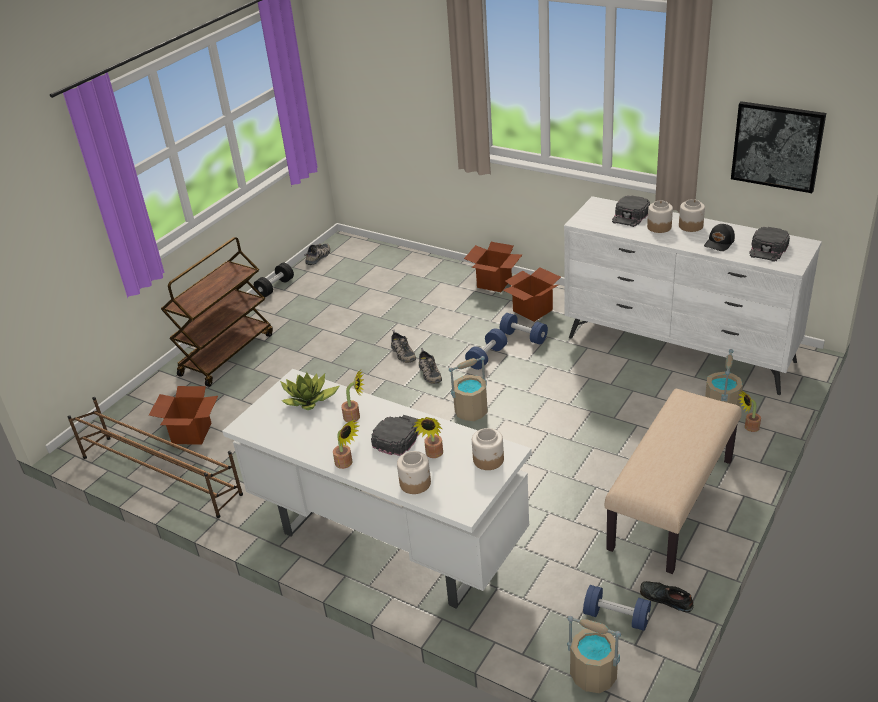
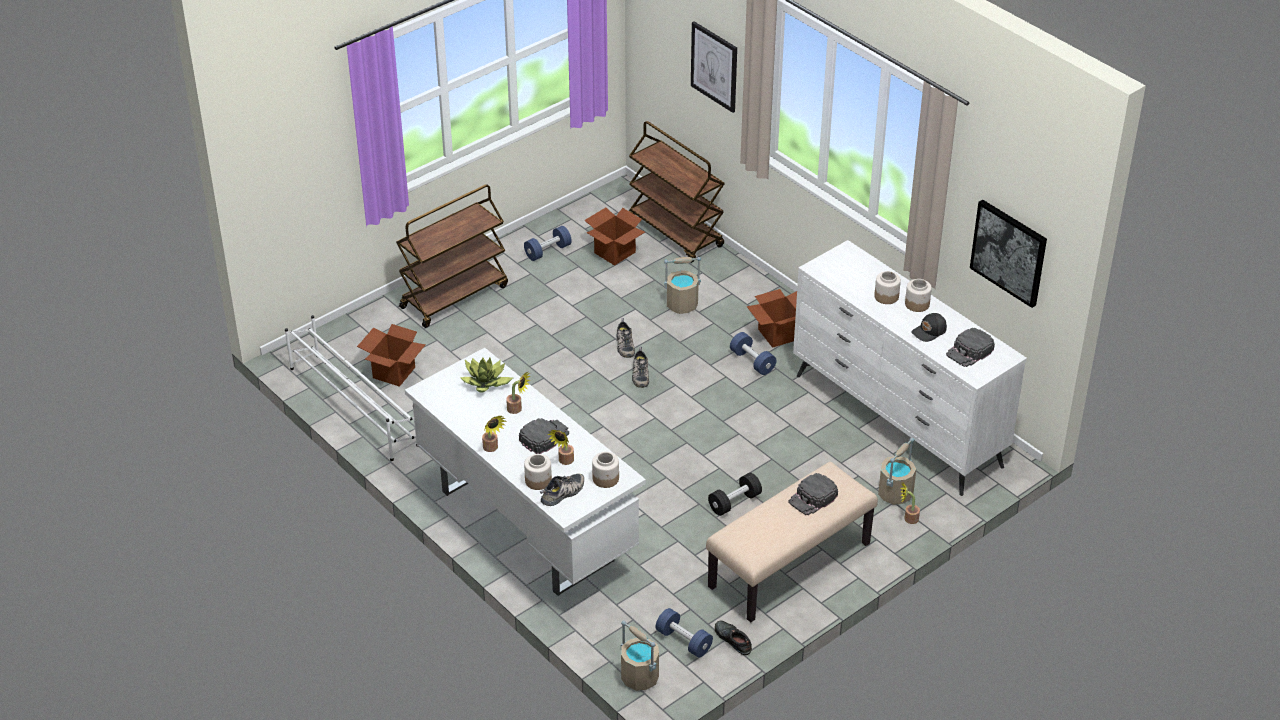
camera: 15 degrees right, 5 degrees up
brown shoe rack [68,397,243,518] -> white shoe rack [285,315,418,461]
black dumbbell [254,262,294,297] -> black dumbbell moved to [708,473,762,516]
shoe [304,243,330,265] -> shoe moved to [540,474,584,506]
beige bucket [449,356,488,421] -> beige bucket moved to [664,257,701,314]
cardboard box [464,242,522,292] -> cardboard box moved to [585,207,645,266]
blue dumbbell [465,328,507,370] -> blue dumbbell moved to [524,226,572,261]
black cap [612,195,650,227] -> black cap moved to [789,473,838,515]
none -> brown cart [629,121,725,263]
none -> picture [691,21,737,113]

